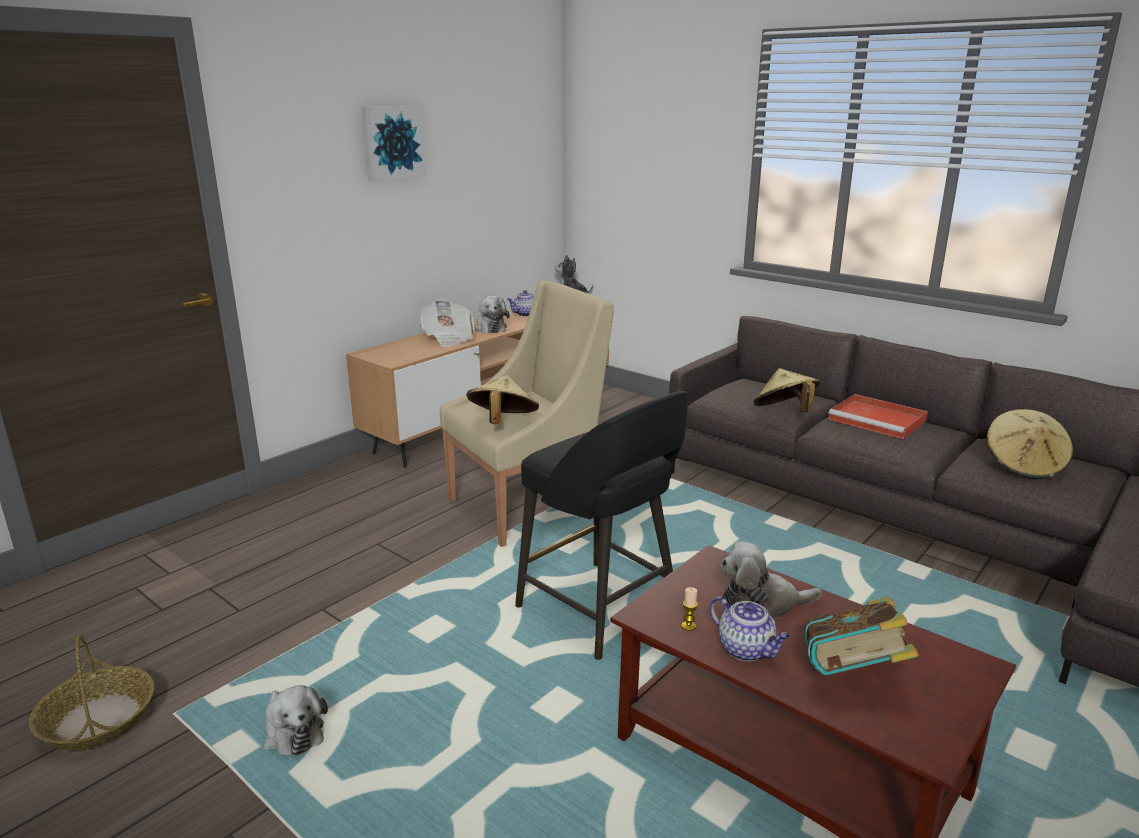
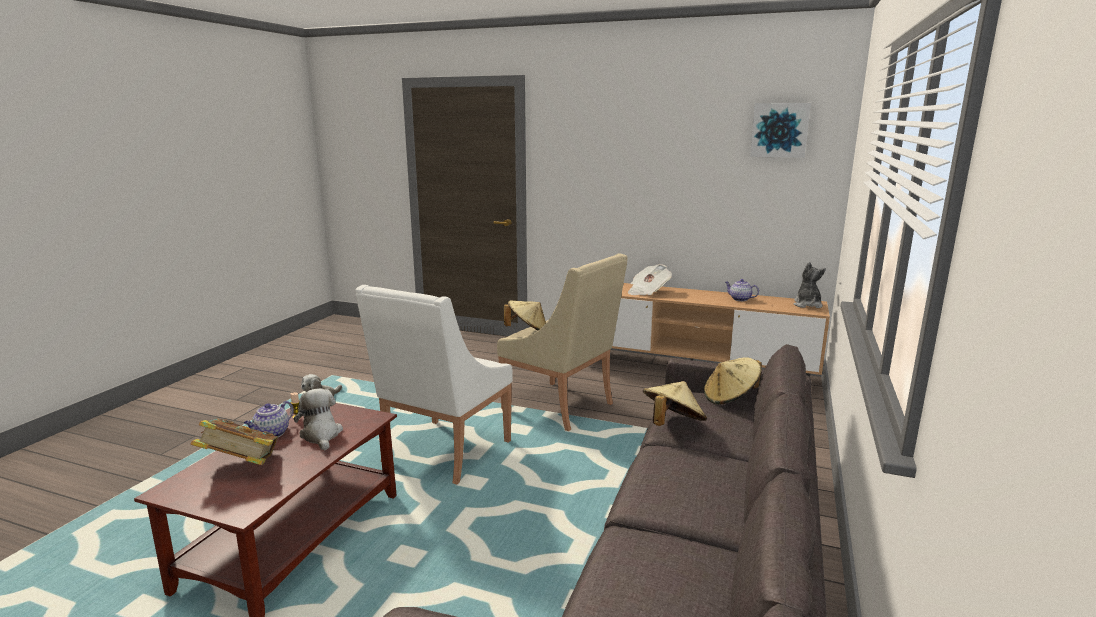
camera: 70 degrees right, 5 degrees down
basket [29,634,154,751] -> none
picture [361,106,427,181] -> picture moved to [750,103,811,158]
plush toy [475,296,510,333] -> none
black stool [515,391,688,660] -> white armchair [355,285,513,484]
red tray [828,394,928,439] -> none
beige hat [986,409,1073,479] -> beige hat moved to [704,357,762,405]

